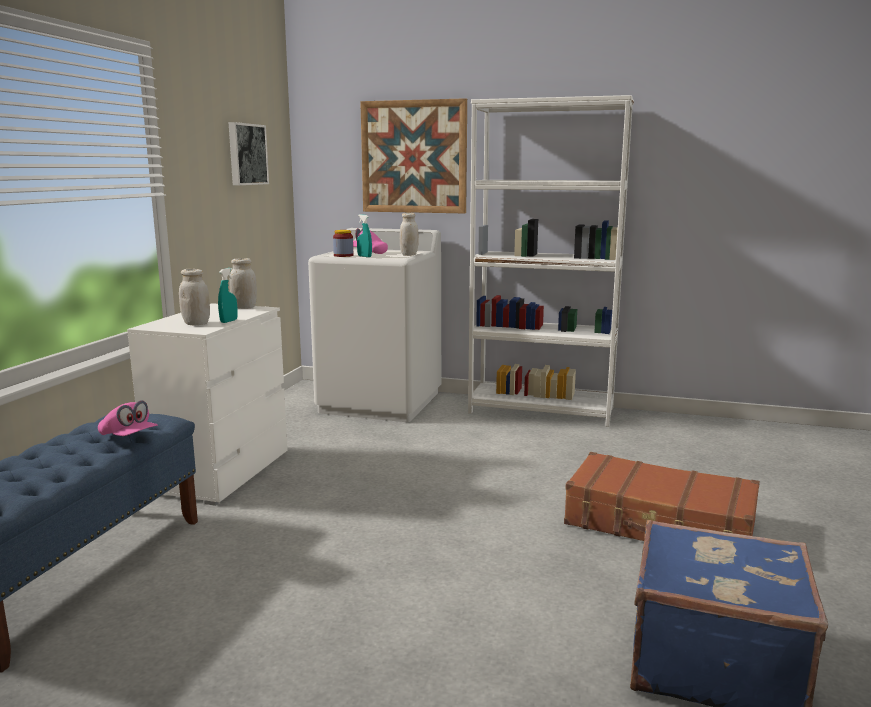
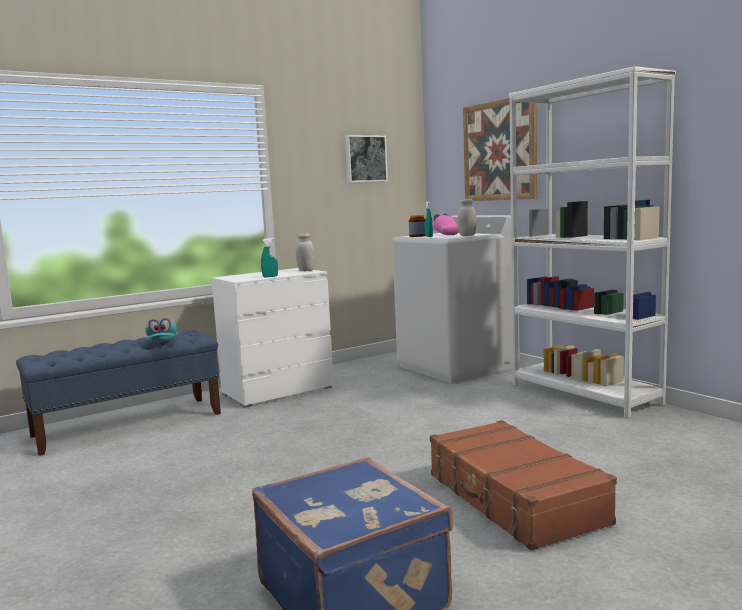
camera: 40 degrees right, 5 degrees down
pink cap [98,400,158,436] -> turquoise cap [145,318,177,339]
white jar [179,269,210,325] -> none

